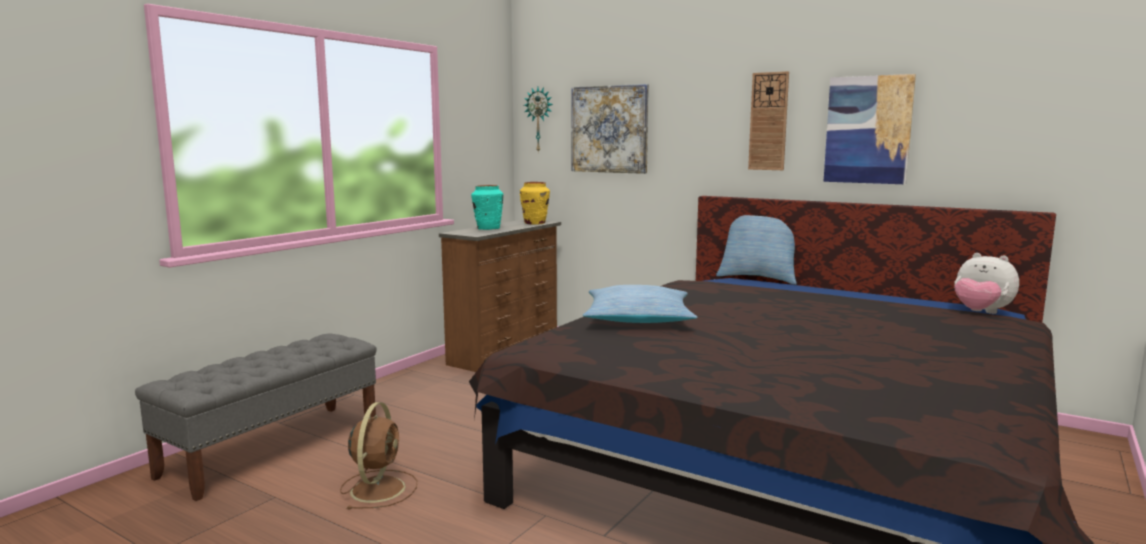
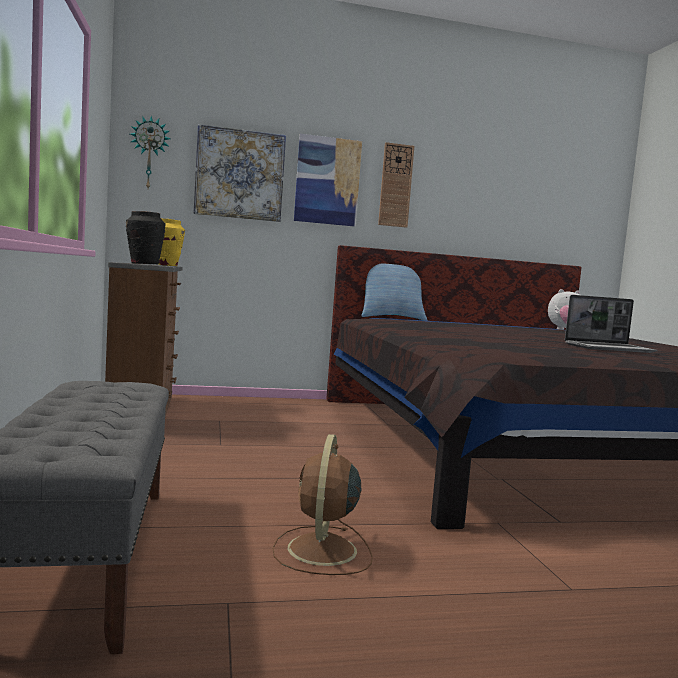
camera: 45 degrees left, 5 degrees down
brown fan [340,402,417,510] -> brown fan turned 135 degrees counterclockwise [272,434,373,575]
turquoise vase [471,185,504,230] -> black vase [126,211,166,264]
pillow [583,285,697,323] -> none
picture [823,74,916,184] -> picture moved to [294,134,362,227]
none -> laptop [565,295,658,353]

